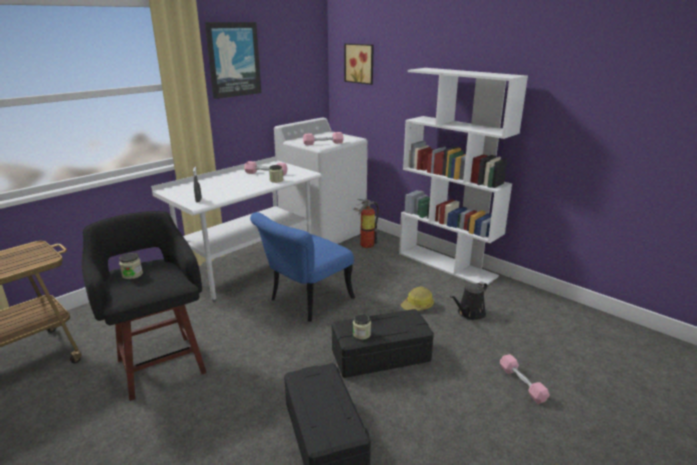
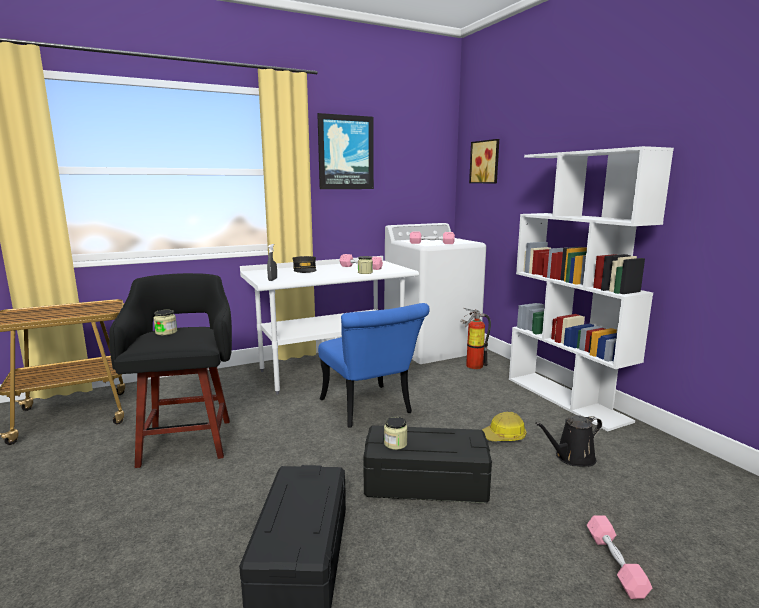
camera: 20 degrees right, 10 degrees down
blue chair [250,212,355,322] -> blue chair turned 90 degrees counterclockwise [318,303,430,428]
none -> grey cap [292,256,316,273]

